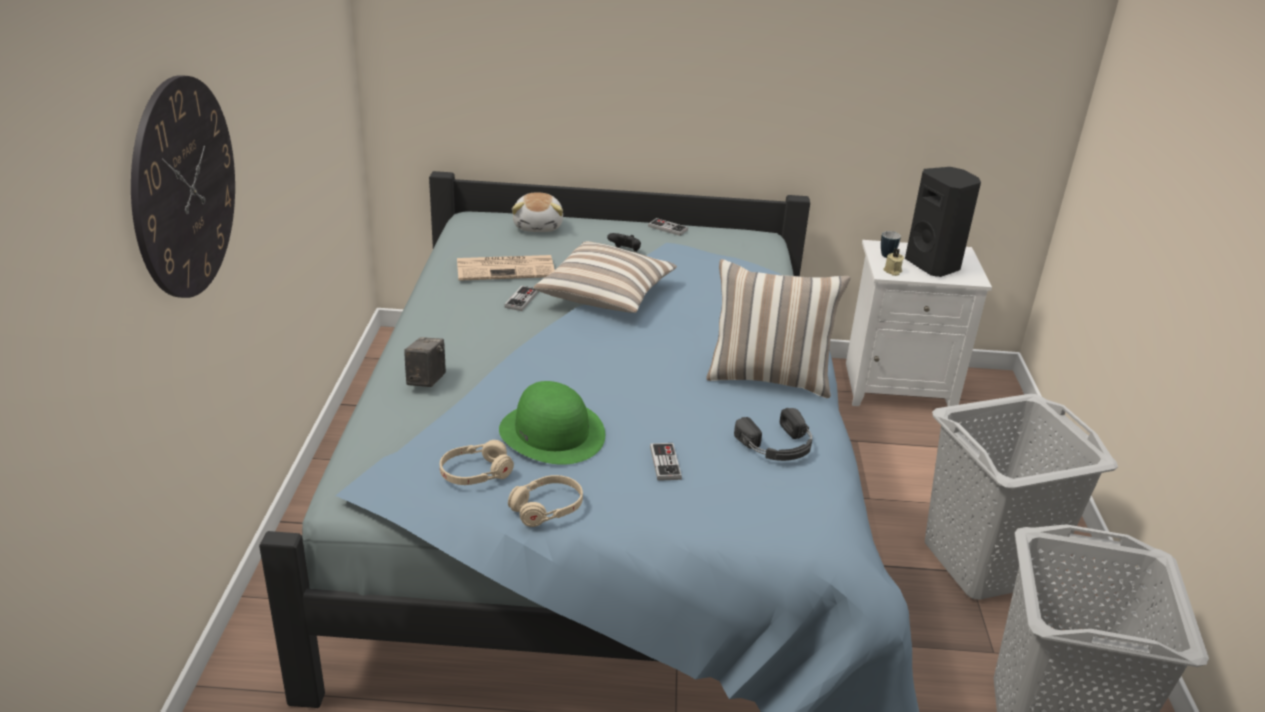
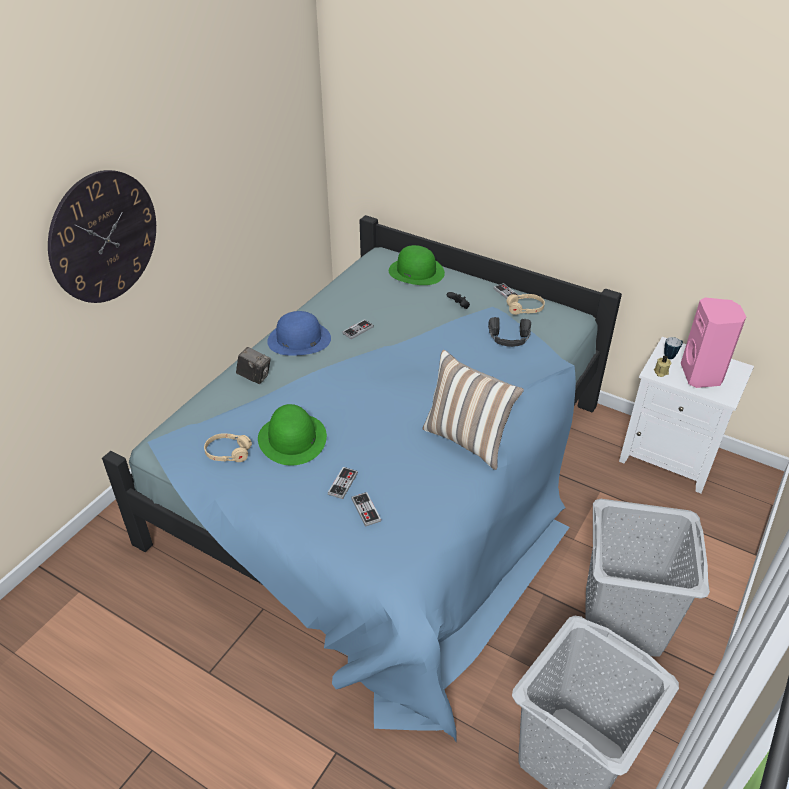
camera: 30 degrees right, 10 degrees up
camera [404,337,446,387] -> camera turned 75 degrees clockwise [236,347,271,384]
newspaper [457,255,555,281] -> none
beige headphones [508,475,583,527] -> beige headphones moved to [506,294,545,315]
plush toy [512,193,563,232] -> green hat [389,245,445,285]
pillow [534,241,677,313] -> none
black headphones [734,408,812,461] -> black headphones moved to [488,317,531,347]
black speaker [905,167,981,277] -> pink speaker [681,298,746,388]
none -> blue hat [267,311,331,356]
none -> game controller [351,492,381,527]

